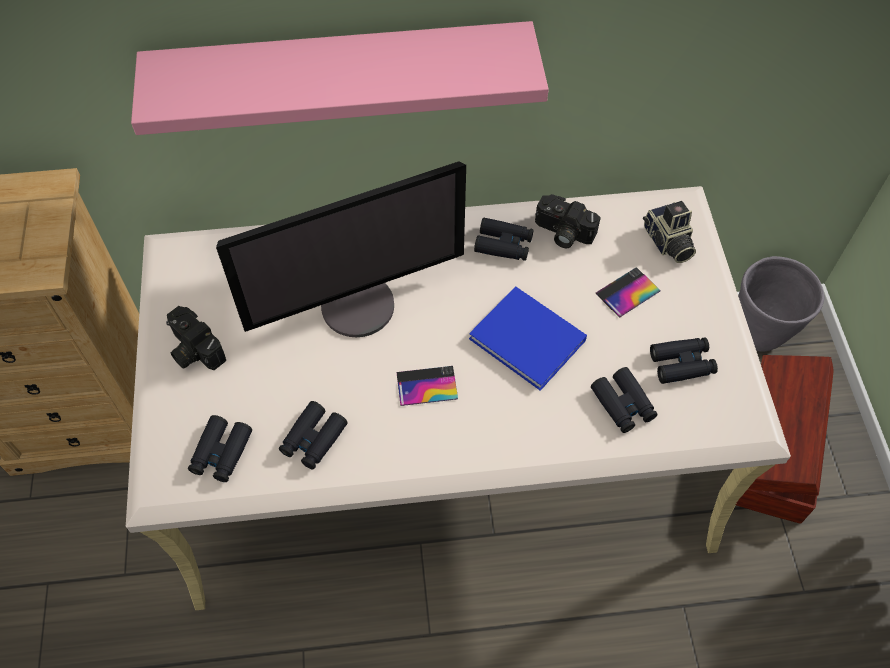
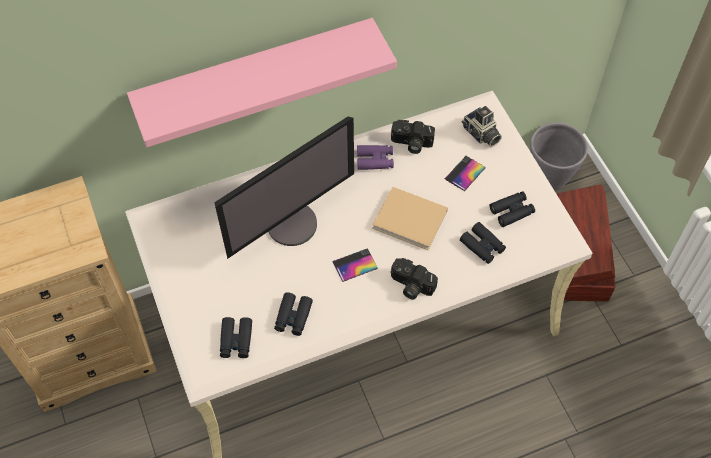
camera: 15 degrees left, 0 degrees up
camera [166,306,226,370] -> camera moved to [390,258,438,300]
blue book [469,287,587,391] -> beige book [372,187,448,250]
black binoculars [474,218,533,261] -> purple binoculars [357,145,394,170]

